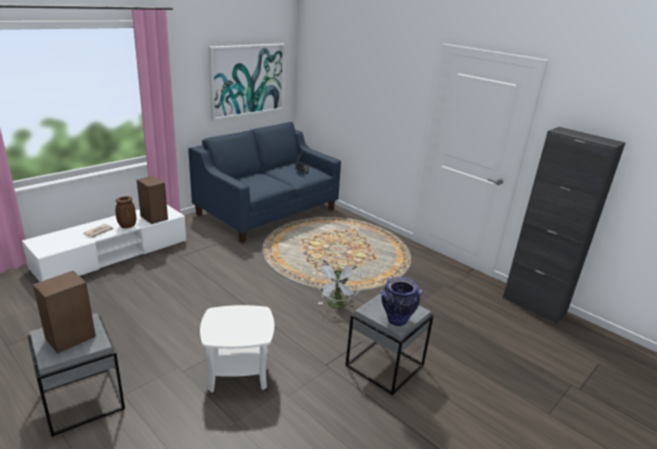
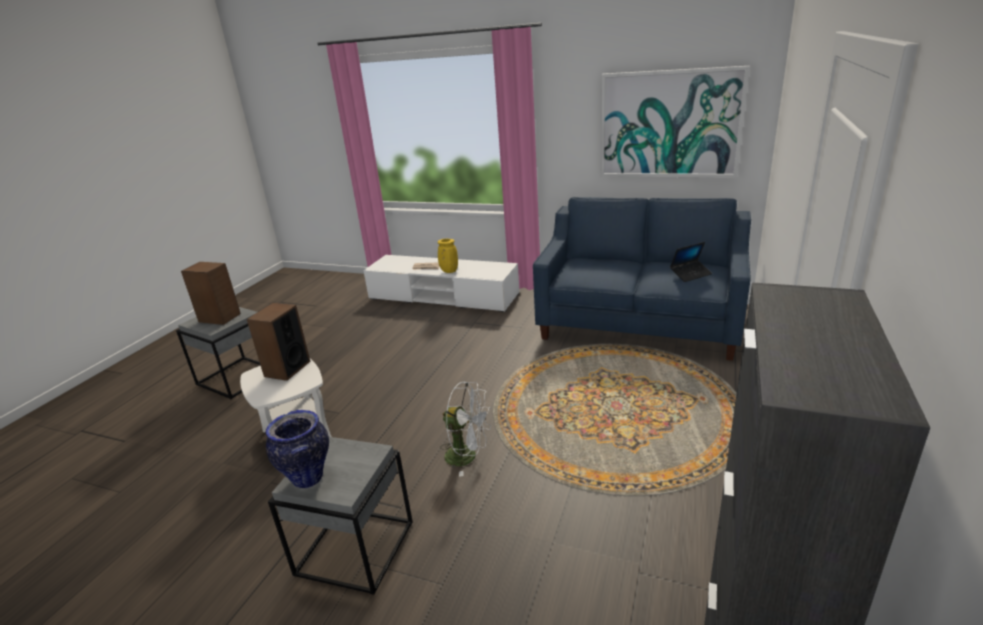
camera: 70 degrees right, 0 degrees up
brown vase [116,196,136,228] -> yellow vase [438,239,458,273]
speaker [137,176,168,224] -> speaker moved to [247,303,310,381]
white fan [315,256,362,308] -> white fan turned 150 degrees counterclockwise [440,381,491,477]

